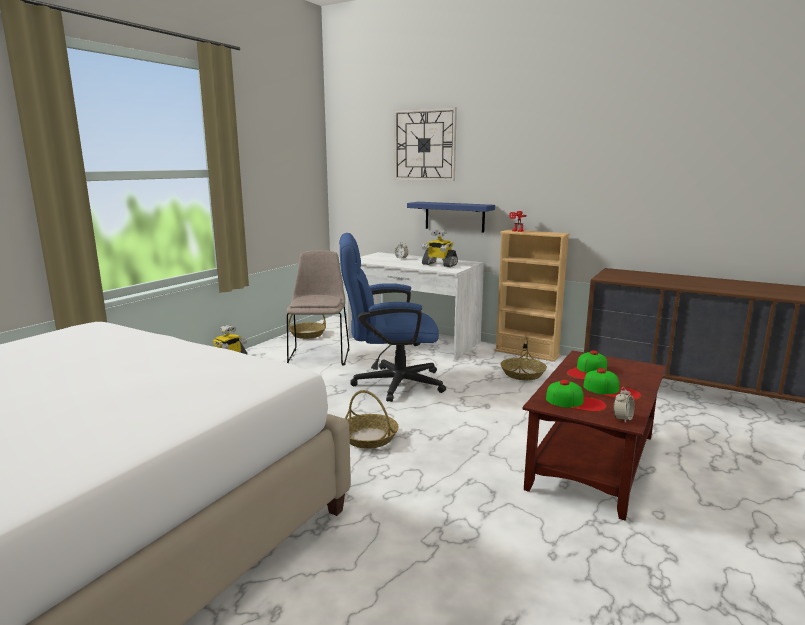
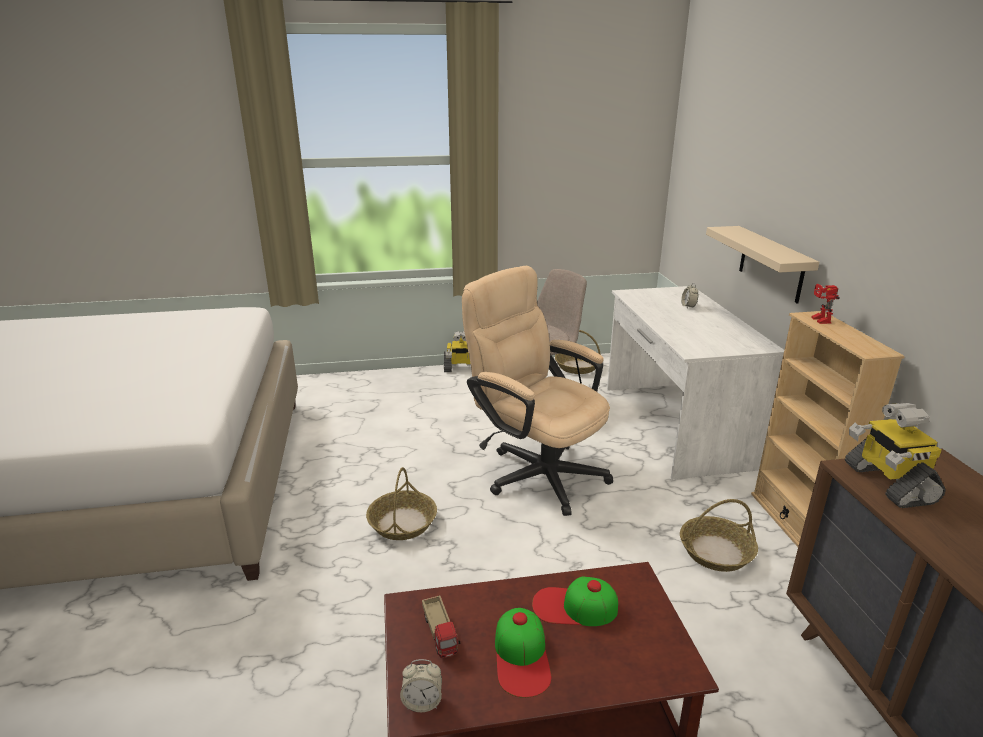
camera: 50 degrees right, 10 degrees up
blue office chair [339,233,446,402] -> beige office chair [462,266,613,516]
wall clock [394,107,457,181] -> none
blue shelf [407,202,495,233] -> beige shelf [706,226,819,303]
toy robot [422,230,458,267] -> toy robot moved to [845,403,946,508]
cap [546,380,606,412] -> toy truck [422,595,461,658]

